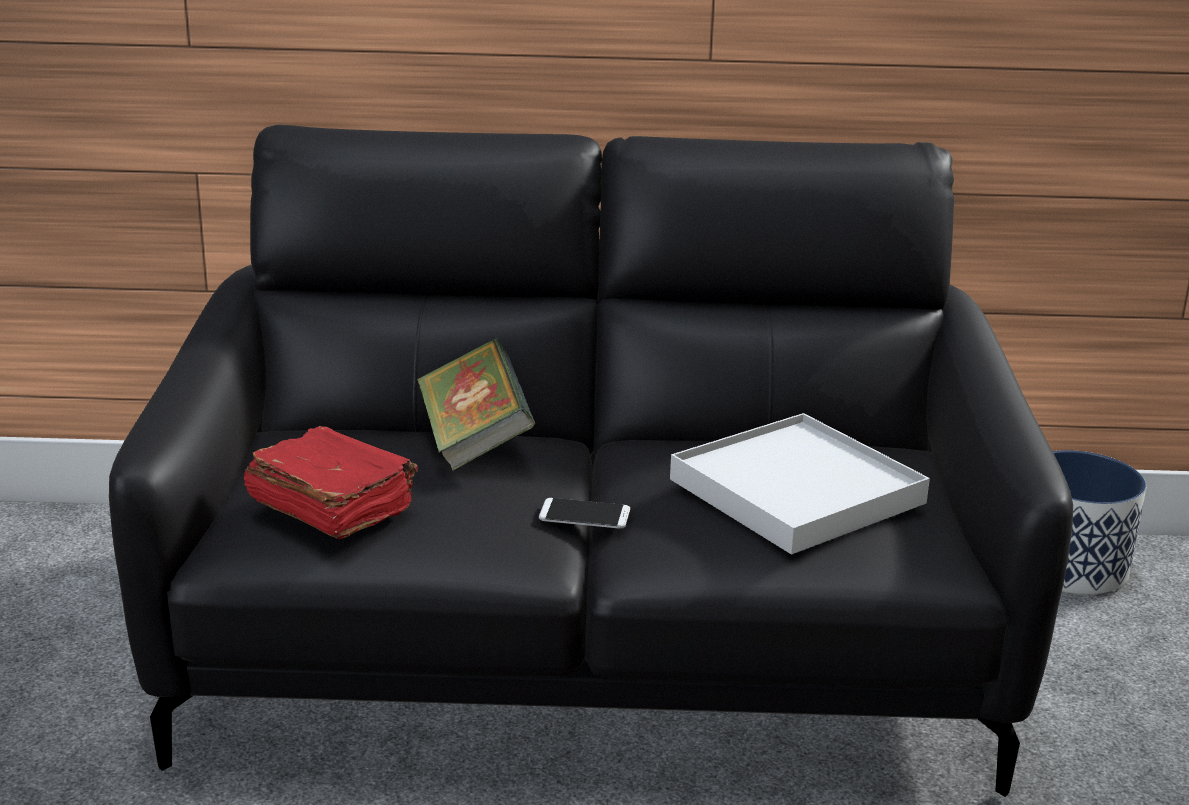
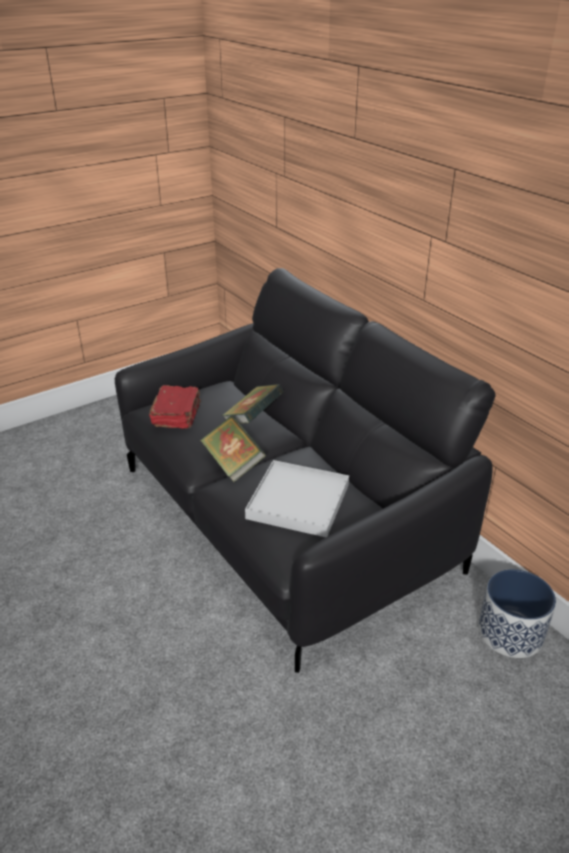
camera: 55 degrees right, 10 degrees up
phone [539,498,630,529] -> book [200,416,266,482]

